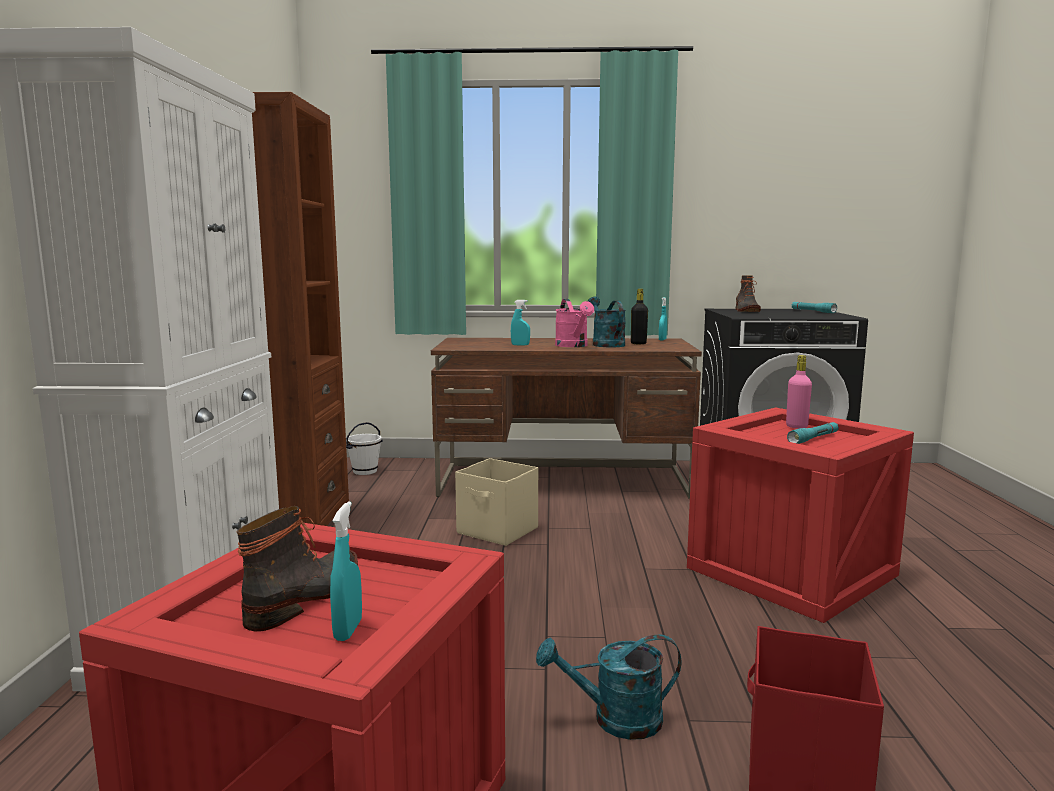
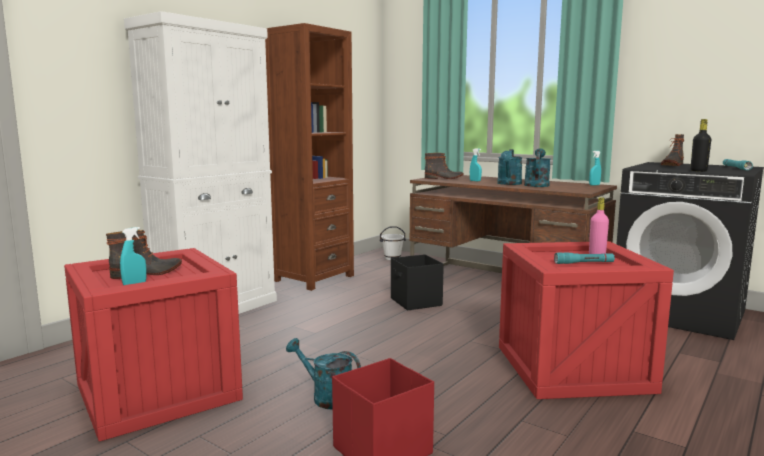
camera: 35 degrees right, 0 degrees up
beige storage box [455,458,538,546] -> black storage box [391,254,444,310]
pink watering can [555,299,594,347] -> turquoise watering can [497,149,523,185]
black bottle [631,289,648,344] -> black bottle moved to [691,119,711,172]
none -> boot [425,153,463,179]

